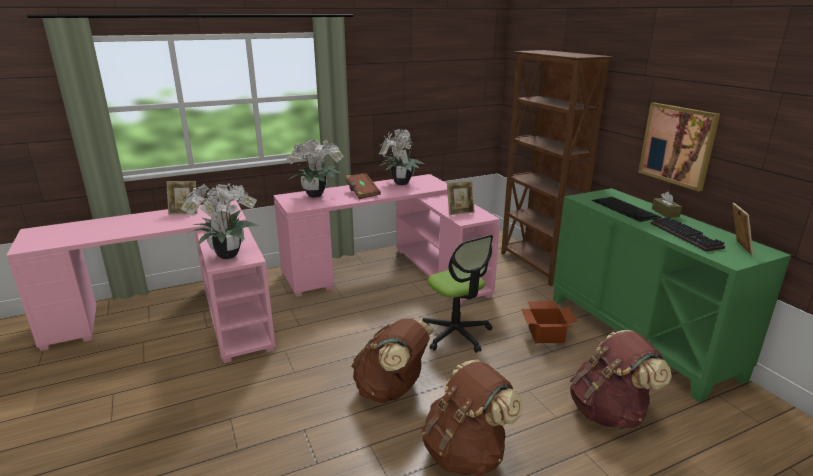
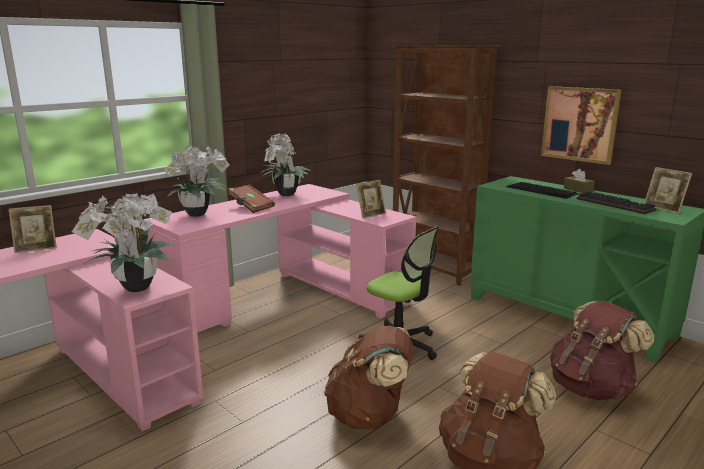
camera: 20 degrees left, 5 degrees down
cardboard box [521,301,578,343] -> none
picture frame [732,203,753,256] -> picture frame turned 150 degrees clockwise [644,167,692,213]

